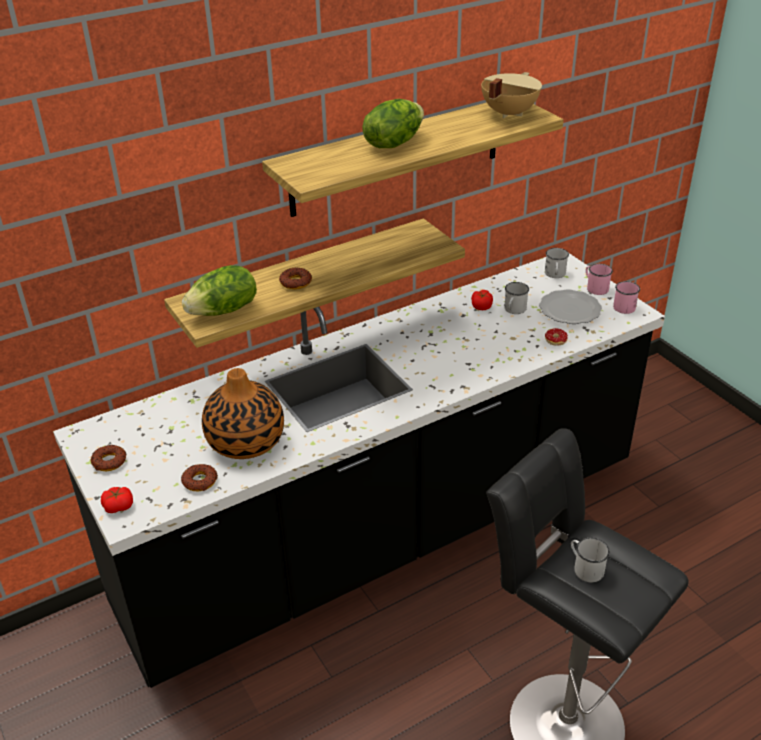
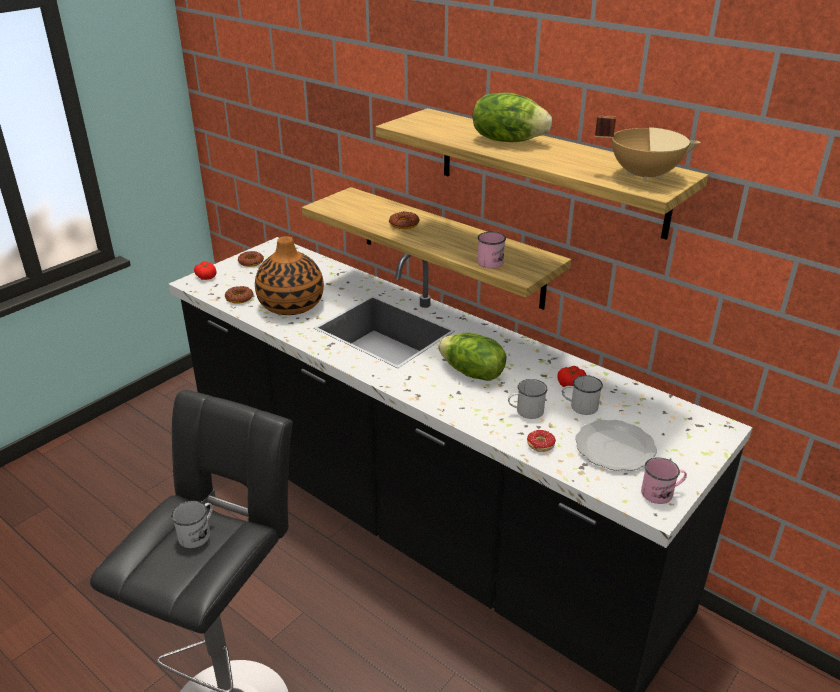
camera: 70 degrees right, 5 degrees down
lettuce [182,265,257,316] -> lettuce moved to [438,333,507,381]
white mug [545,248,569,278] -> white mug moved to [508,379,548,419]
pink mug [586,264,613,295] -> pink mug moved to [478,232,506,269]

